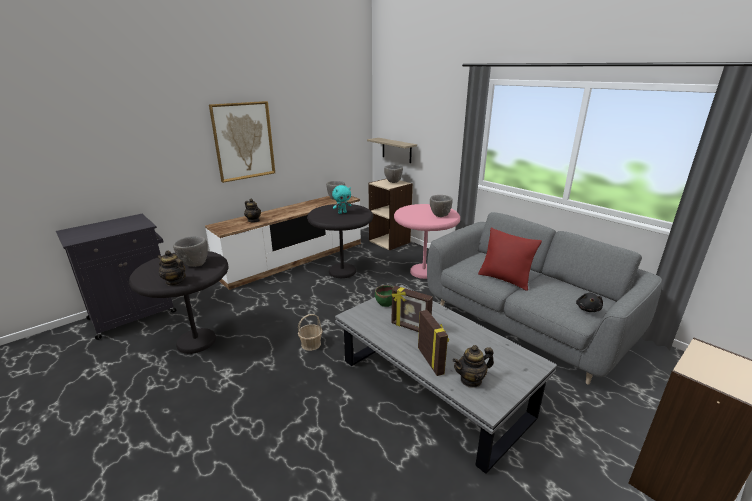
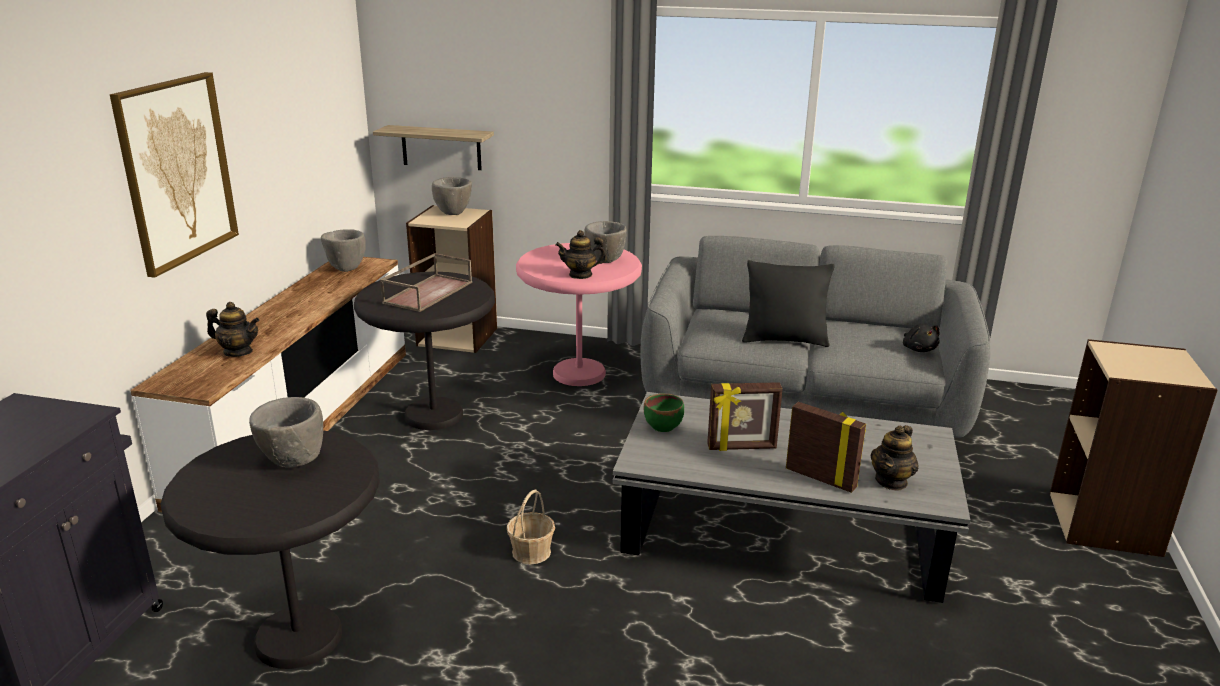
camera: 35 degrees left, 0 degrees up
teapot [157,251,186,286] -> teapot moved to [556,230,607,279]
turquoise plush toy [332,185,352,214] -> brown tray [380,253,472,312]
red pillow [478,228,542,291] -> black pillow [742,260,834,347]

